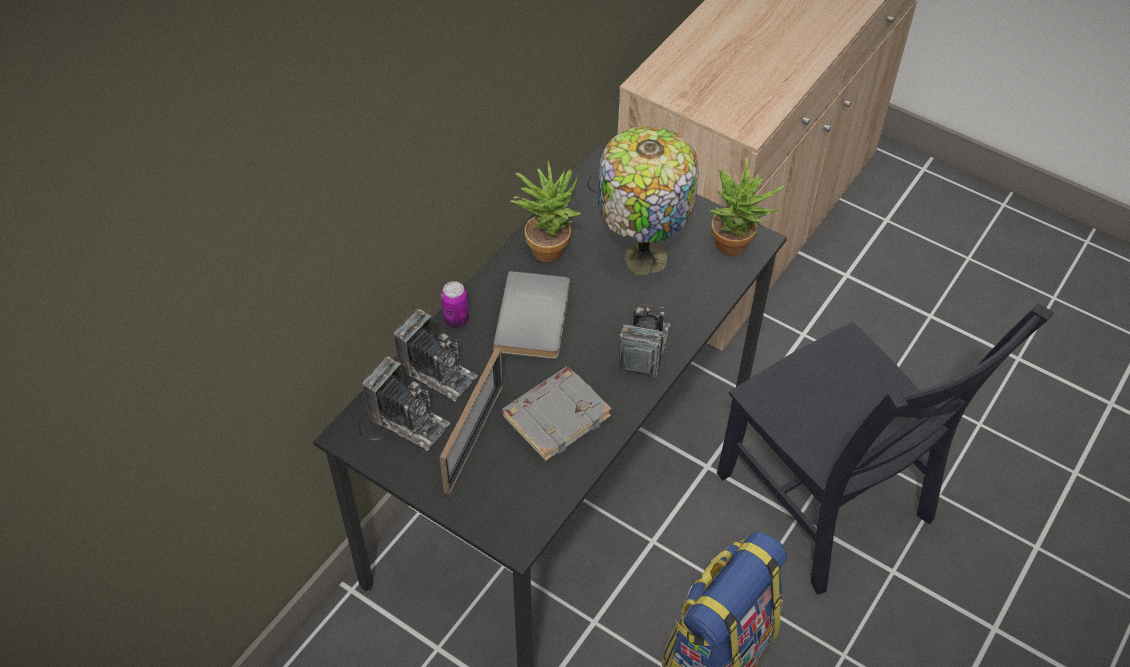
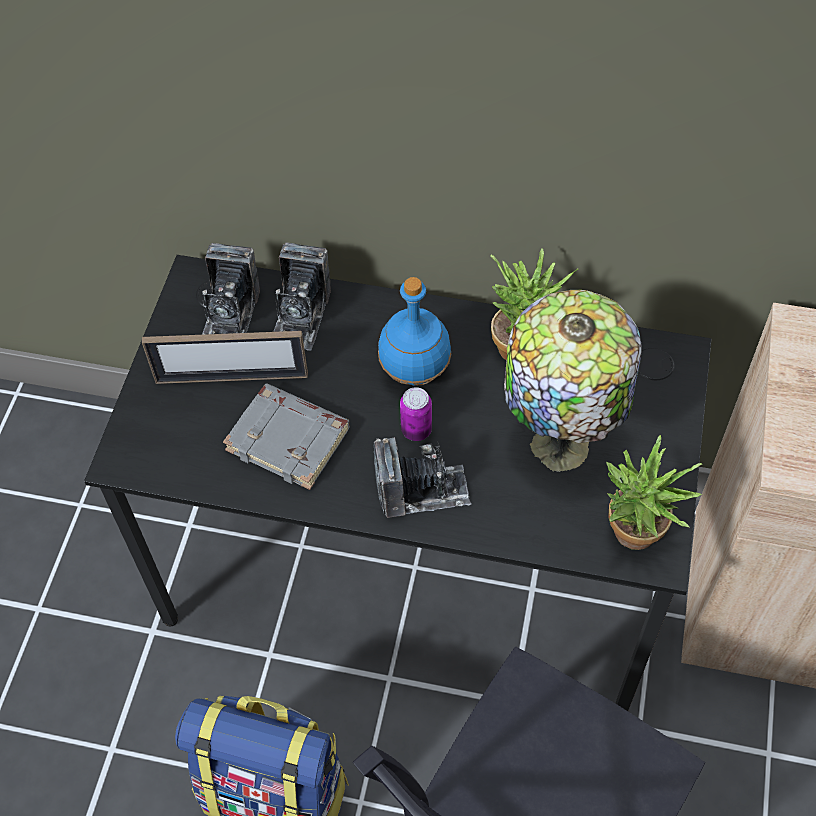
camera: 70 degrees right, 5 degrees up
can [441,281,469,328] -> can moved to [400,387,432,441]
grey book [493,271,570,359] -> blue bottle [378,277,451,385]

